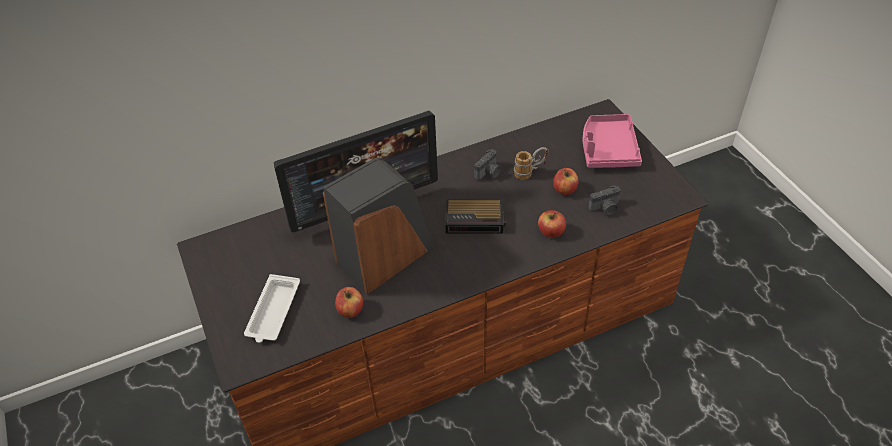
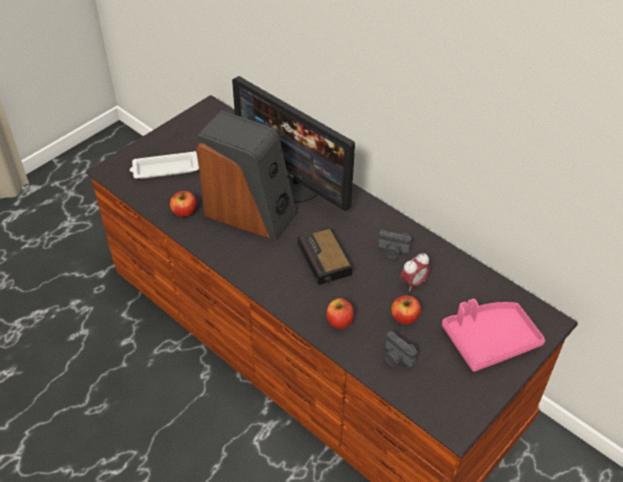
camera: 65 degrees right, 0 degrees up
mug [514,147,549,180] -> alarm clock [401,253,430,291]

